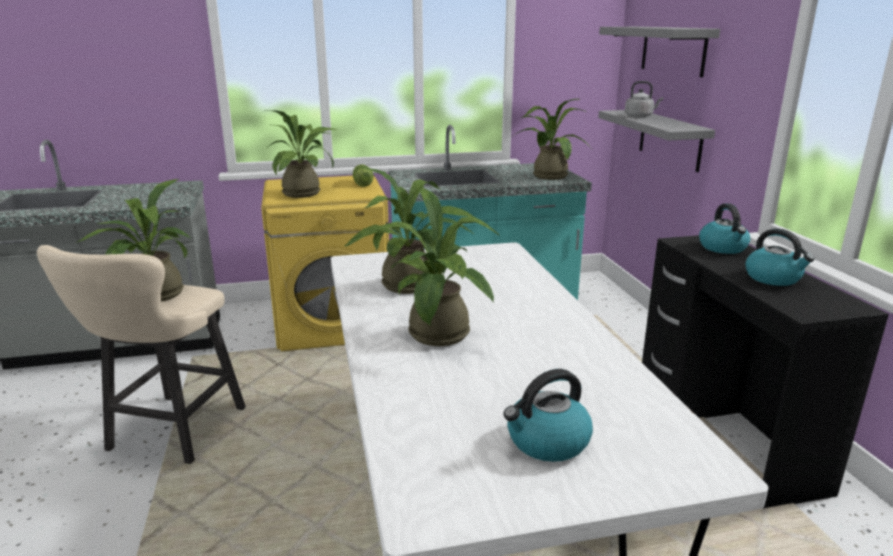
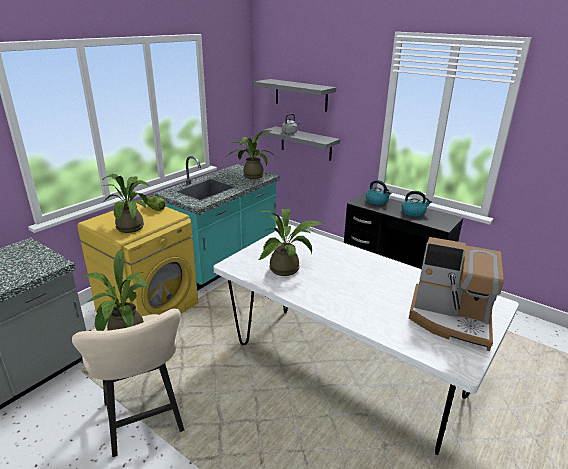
camera: 40 degrees left, 5 degrees up
potted plant [371,187,500,346] -> none
kettle [504,369,593,462] -> coffee machine [409,237,504,351]

